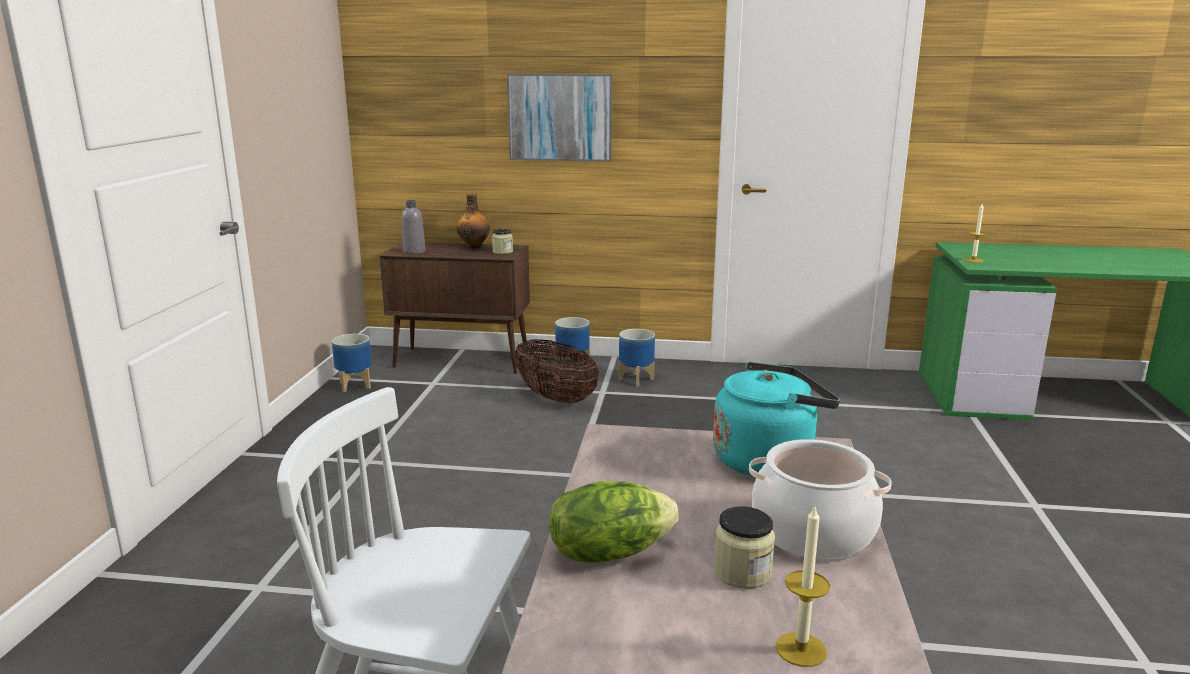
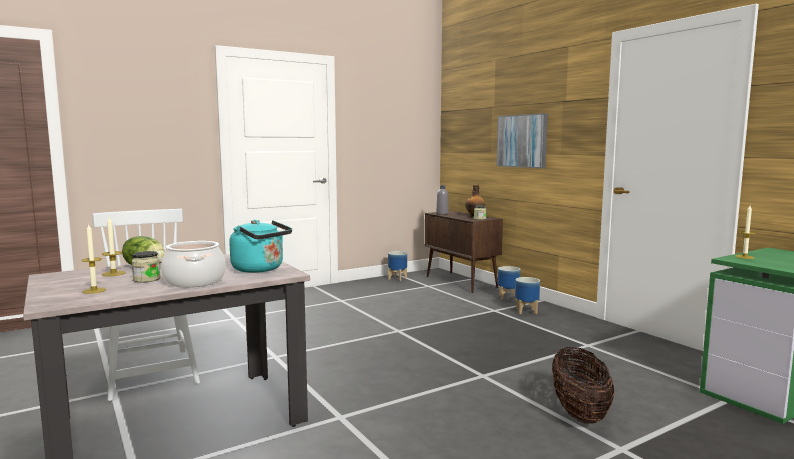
camera: 50 degrees right, 10 degrees down
basket [514,339,599,403] -> basket moved to [552,347,615,424]
none -> candle [102,218,126,276]

